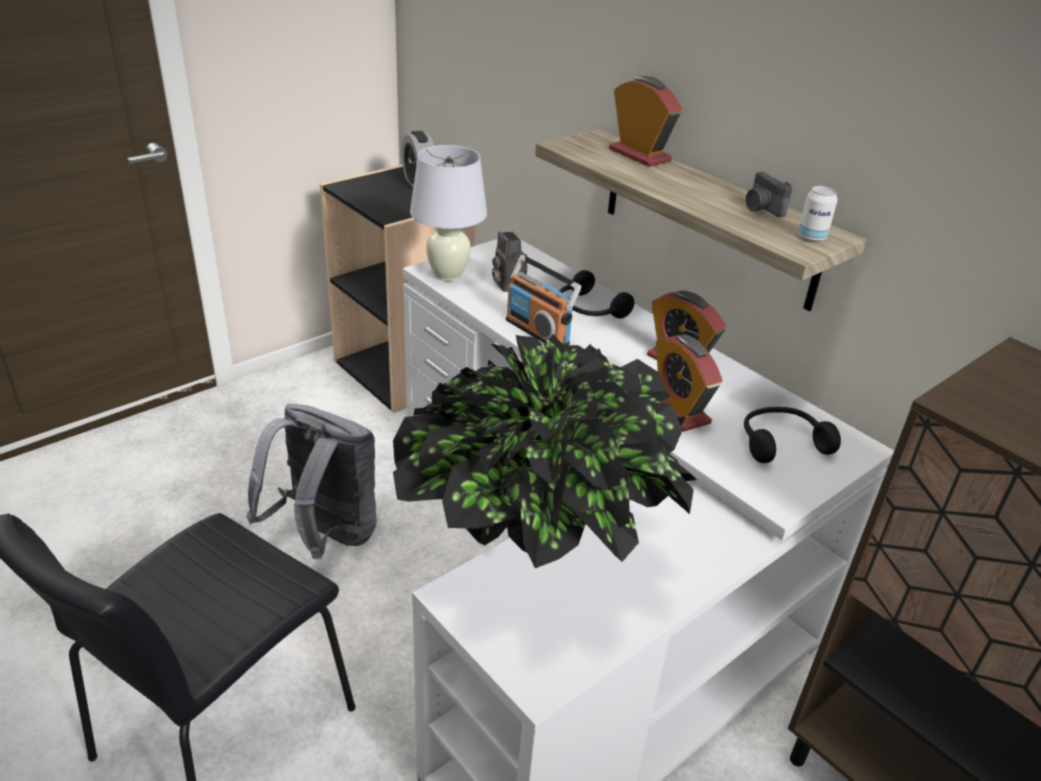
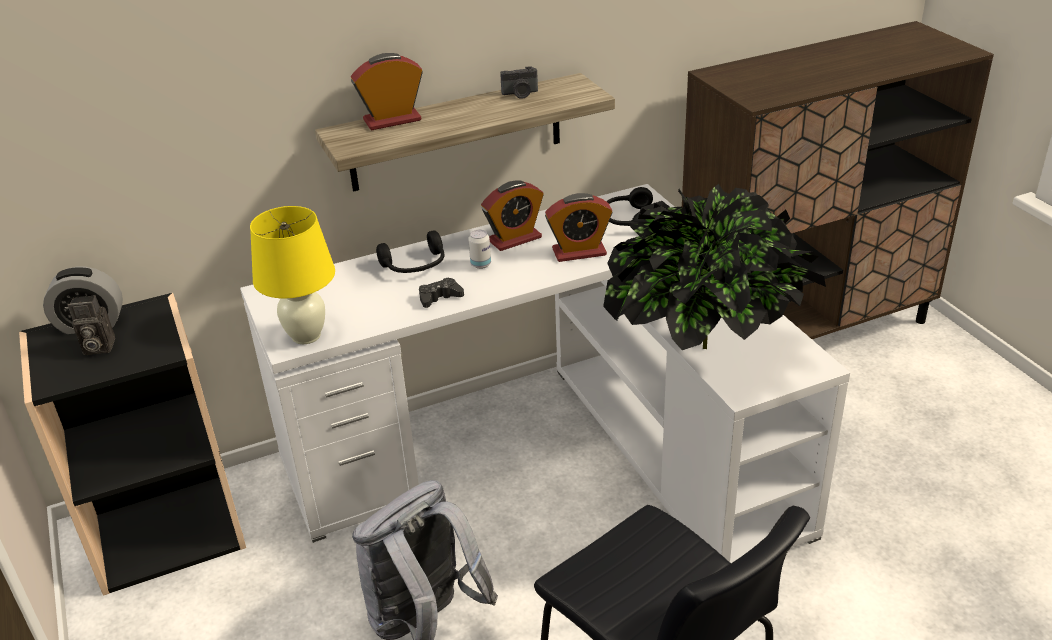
camera: 70 degrees left, 0 degrees up
white table lamp [410,145,487,281] -> yellow table lamp [250,206,335,344]
camera [492,231,528,292] -> camera moved to [68,295,115,355]
radio [506,255,581,345] -> black game controller [419,278,464,308]
can [798,186,838,242] -> can moved to [468,229,491,269]

